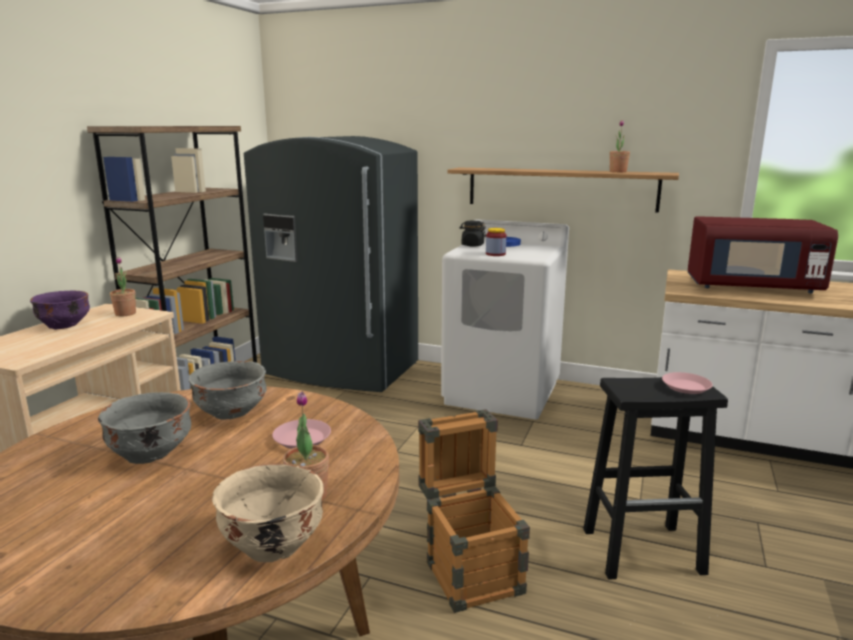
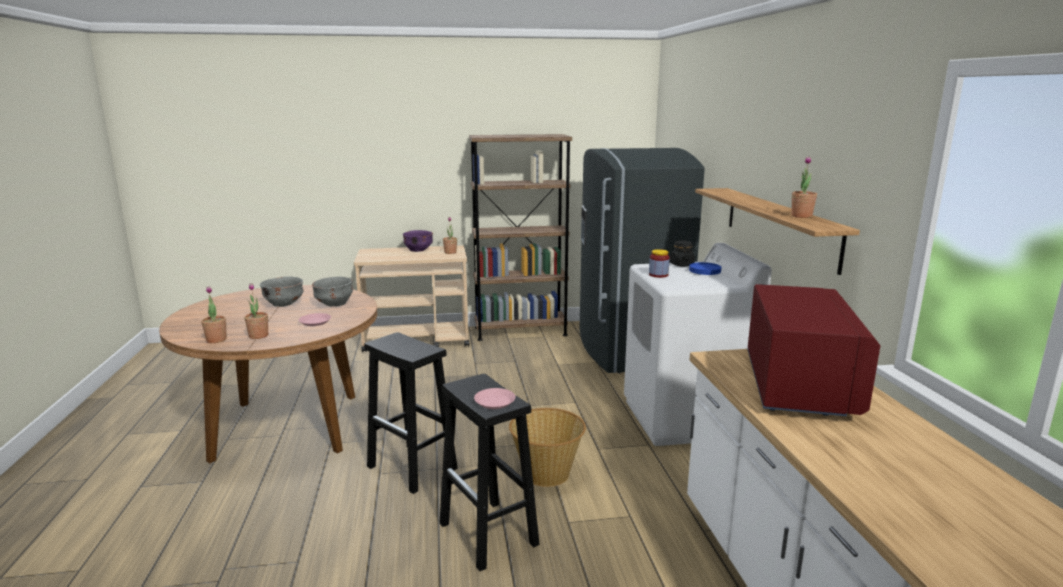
camera: 60 degrees right, 0 degrees up
beige bowl [212,464,324,562] -> potted plant [201,286,227,343]
crate [418,409,530,613] -> black stool [364,332,458,494]
red microwave [688,216,838,293] -> red microwave turned 150 degrees counterclockwise [748,284,880,416]
none -> basket [509,408,586,487]

